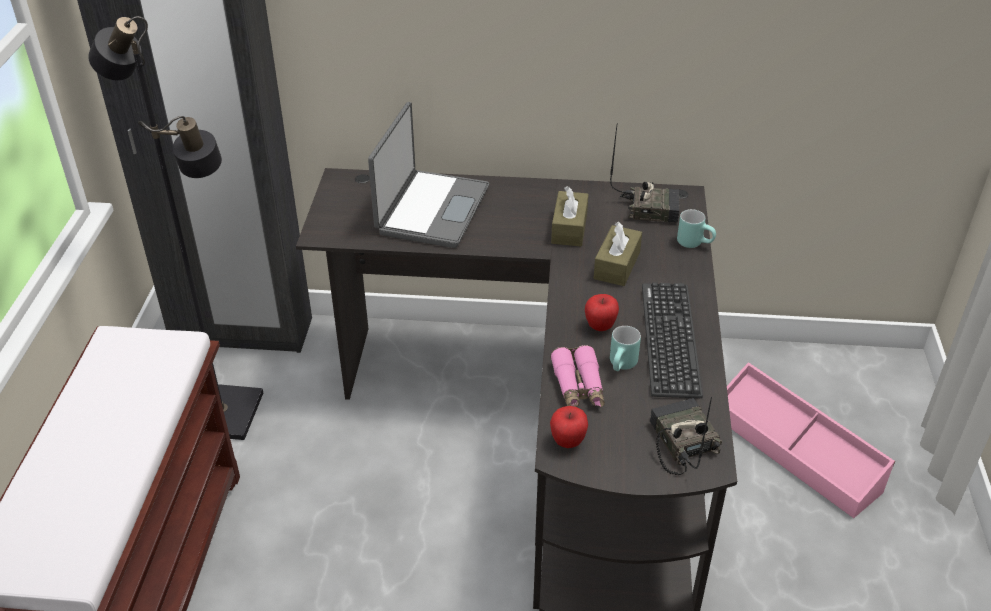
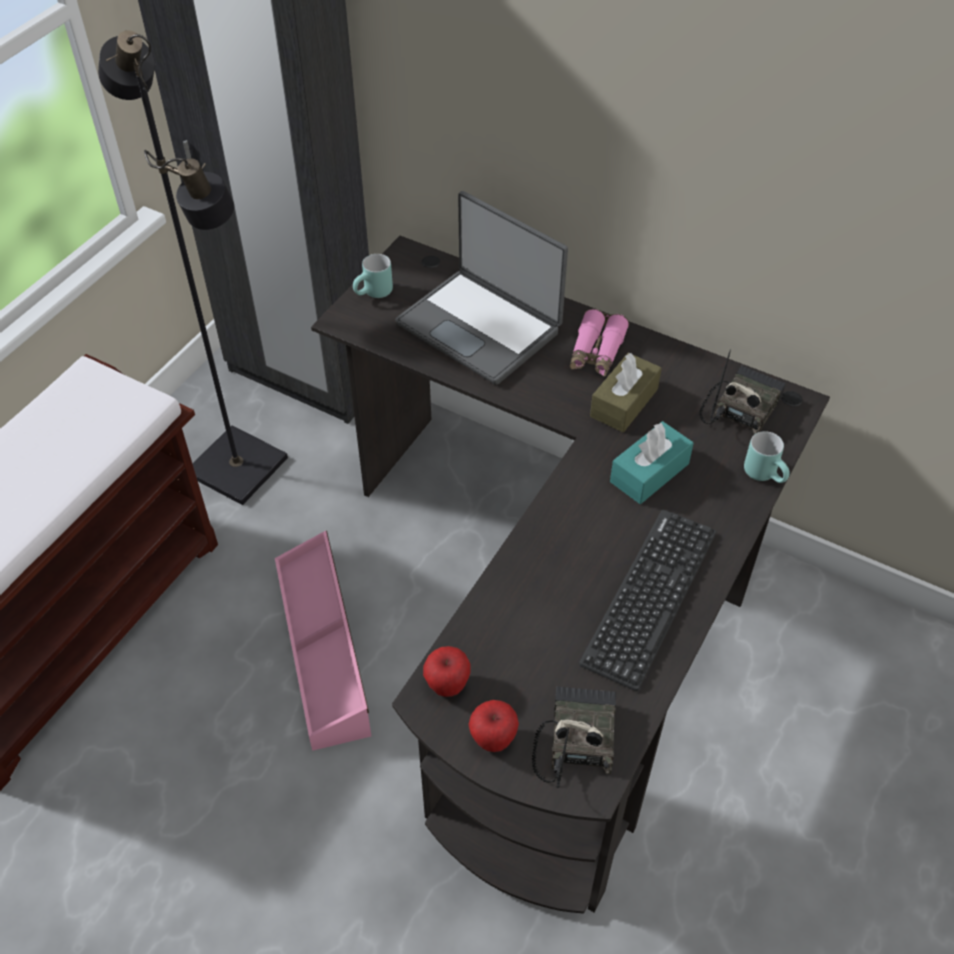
camera: 25 degrees right, 10 degrees up
laptop [368,102,489,248] -> laptop turned 90 degrees clockwise [395,191,568,385]
pink binoculars [550,345,605,407] -> pink binoculars moved to [570,309,629,377]
apple [585,294,619,331] -> apple moved to [468,700,519,752]
brown tissue box [594,222,642,286] -> turquoise tissue box [610,421,694,504]
radio [610,123,679,223] -> radio turned 90 degrees counterclockwise [699,349,786,434]
turquoise mug [610,326,641,371] -> turquoise mug moved to [353,254,393,298]
pink storage box [727,362,895,518] -> pink storage box moved to [275,531,371,751]

